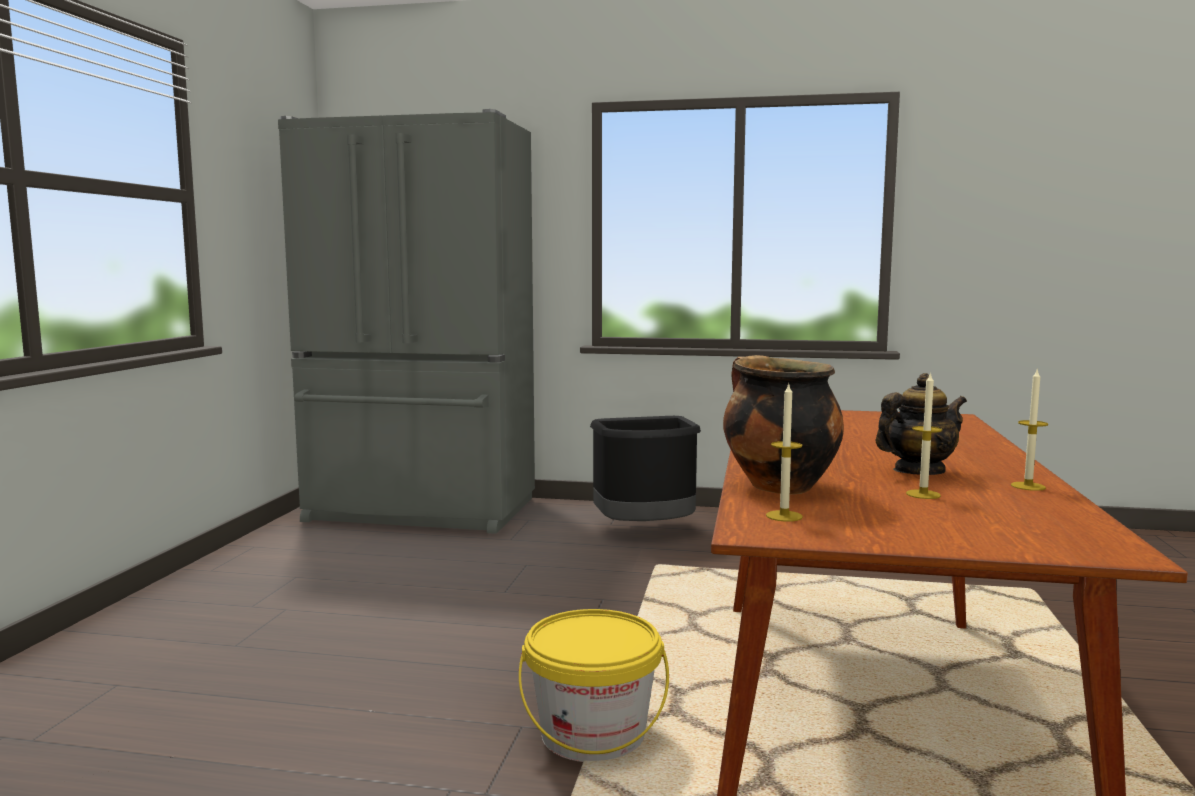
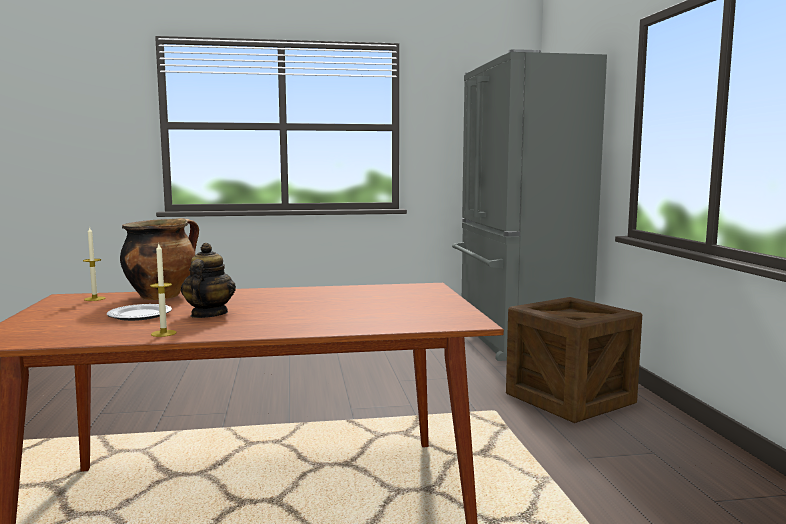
camera: 70 degrees right, 0 degrees up
yellow bucket [519,609,669,762] -> none
black trash can [590,416,701,521] -> crate [506,297,642,423]
teapot [876,373,967,475] -> teapot turned 135 degrees counterclockwise [181,243,236,318]
candle [906,372,942,499] -> plate [107,304,172,321]

